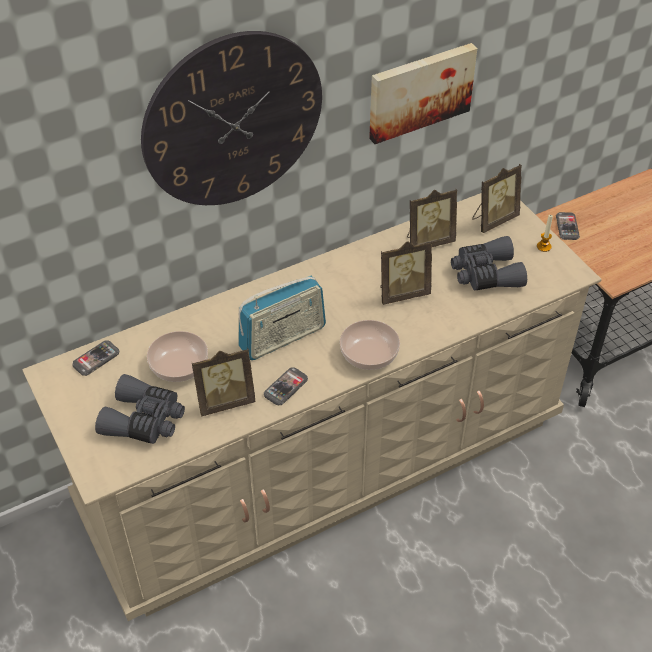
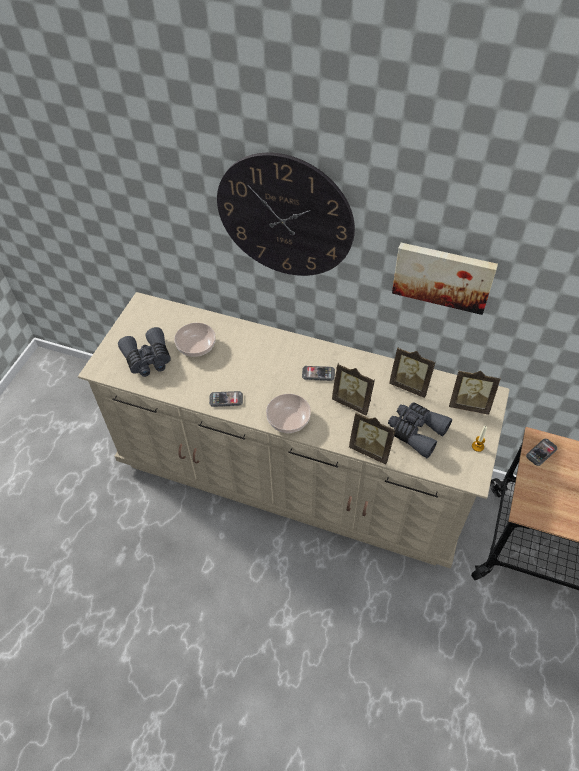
camera: 50 degrees right, 5 degrees up
phone [72,340,119,376] -> phone moved to [302,366,335,381]
picture frame [192,348,256,416] -> picture frame moved to [349,411,396,464]
radio [238,275,326,360] -> none

